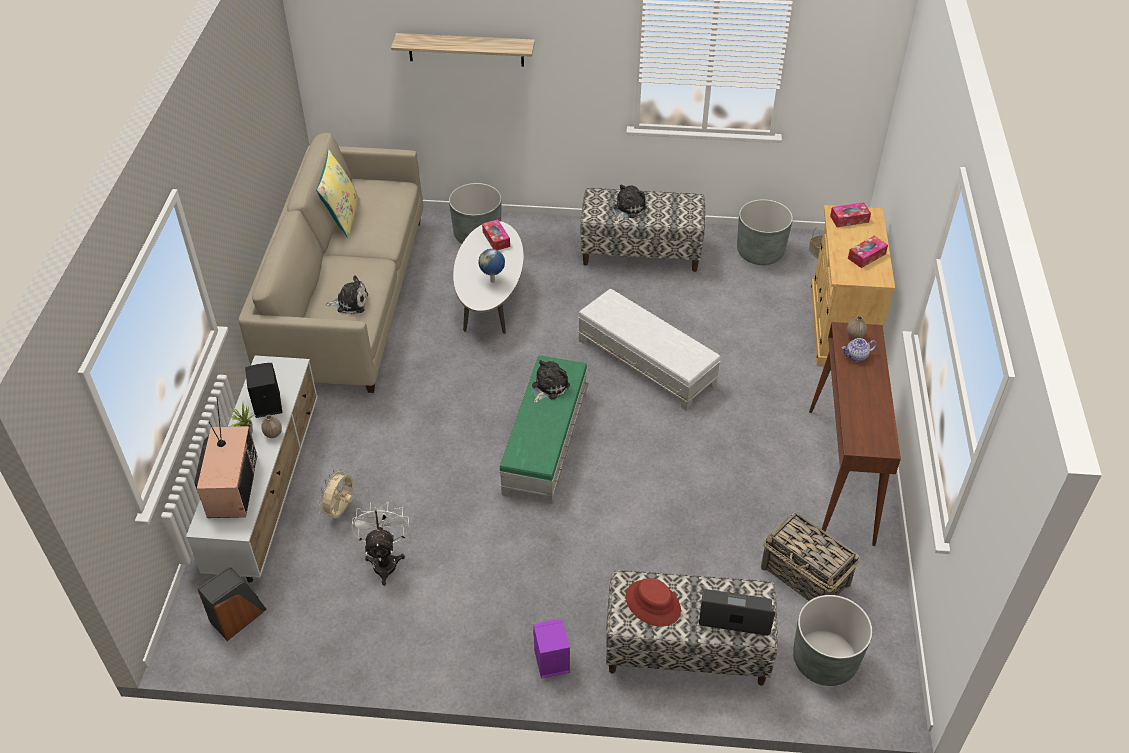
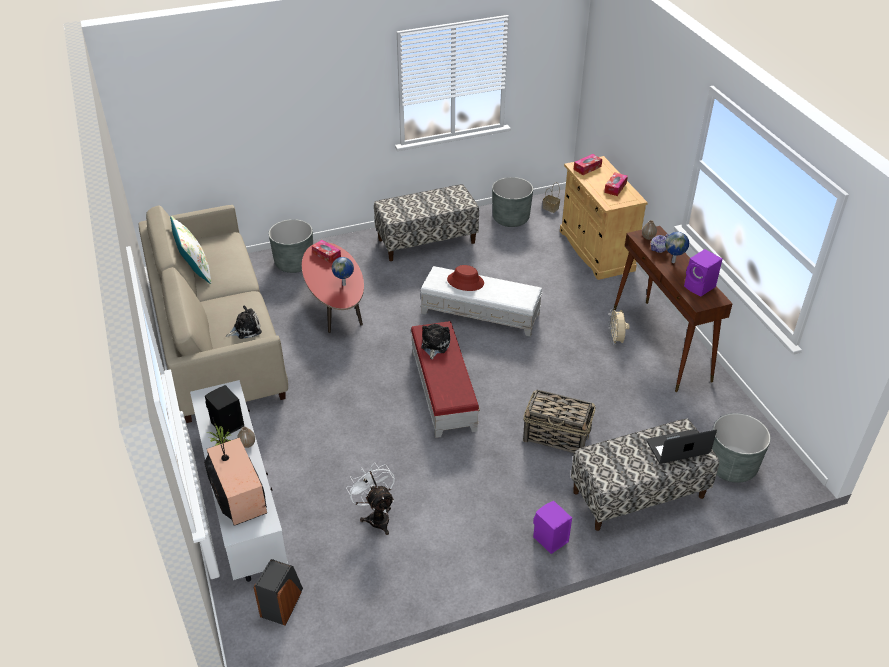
camera: 25 degrees left, 5 degrees down
yellow pillow [316,150,359,238] -> white pillow [170,216,212,284]
beige fan [317,469,353,518] -> beige fan moved to [608,308,630,345]
shelf [391,33,535,67] -> none
white coffee table [453,221,524,334] -> red coffee table [302,242,364,333]
green ottoman [499,355,589,504] -> red ottoman [411,321,480,438]
plush toy [613,185,647,221] -> none
red hat [626,578,681,627] -> red hat moved to [447,265,484,291]
basket [761,512,860,601] -> basket moved to [523,390,596,453]
none -> globe [665,232,689,263]
none -> purple speaker [684,249,722,296]

